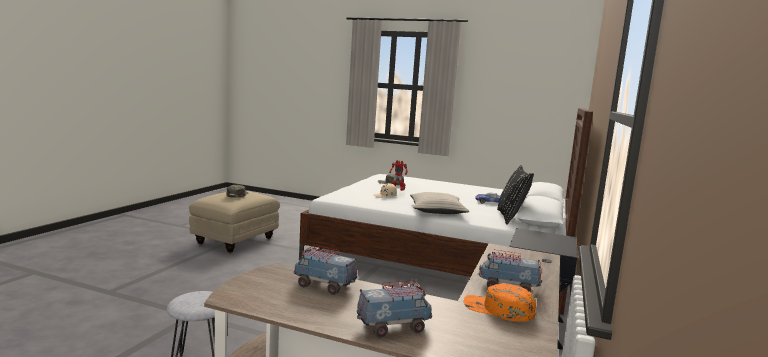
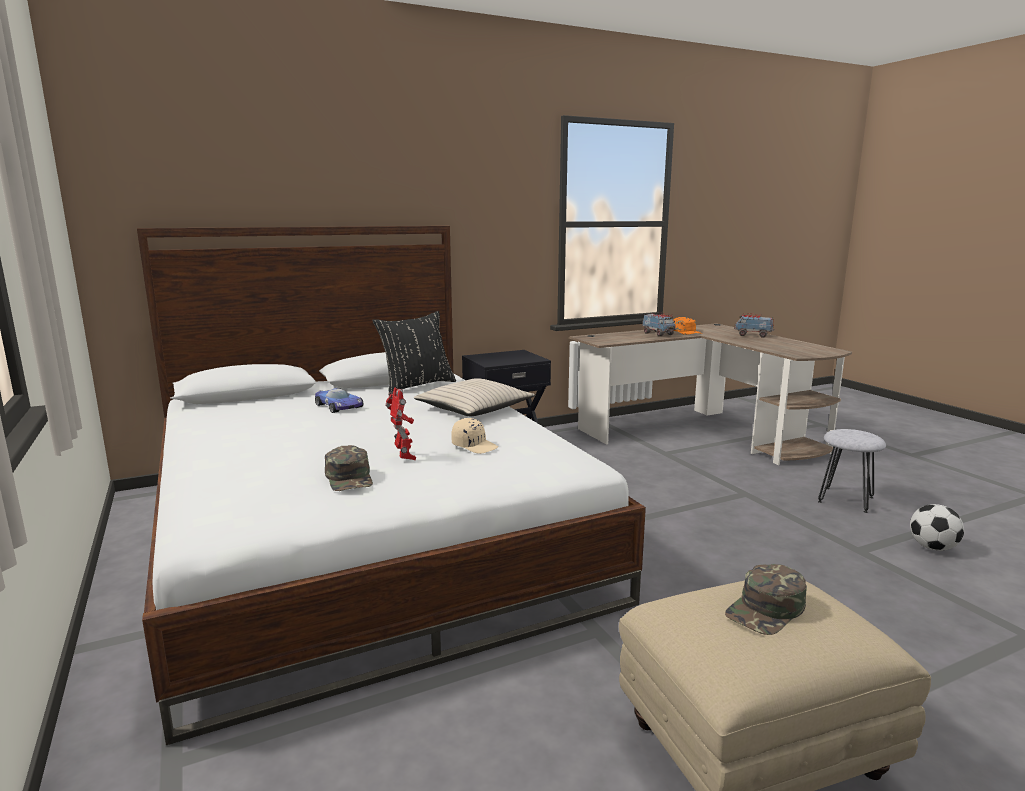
camera: 135 degrees left, 5 degrees up
toy truck [293,245,357,295] -> none
none -> football [910,504,964,551]

